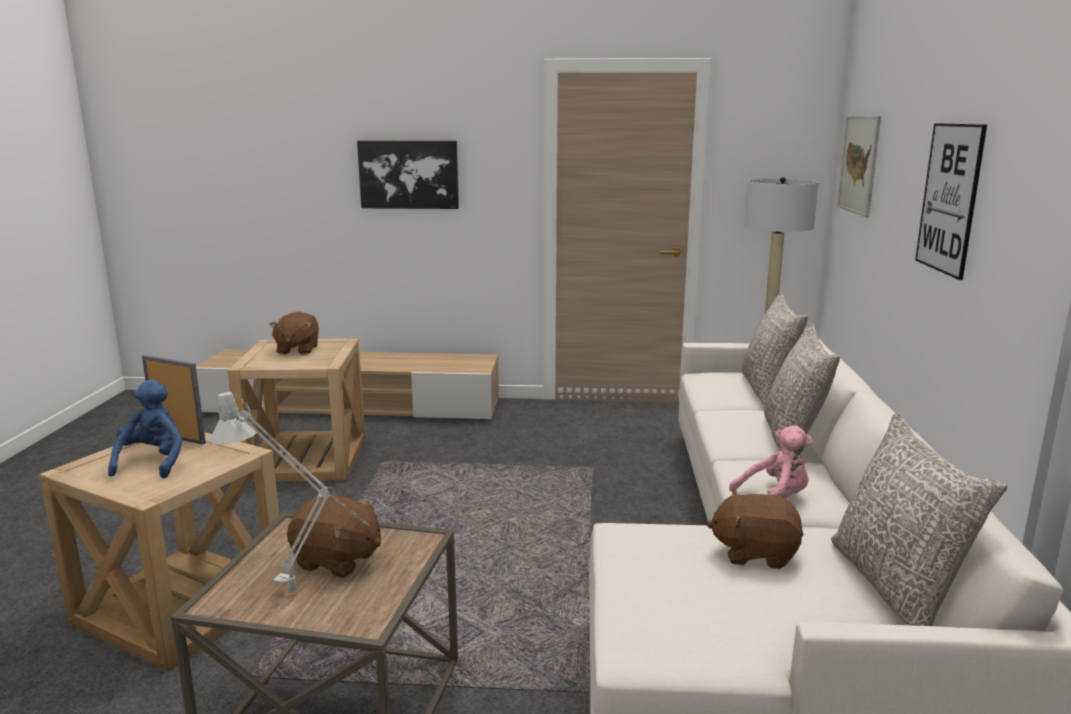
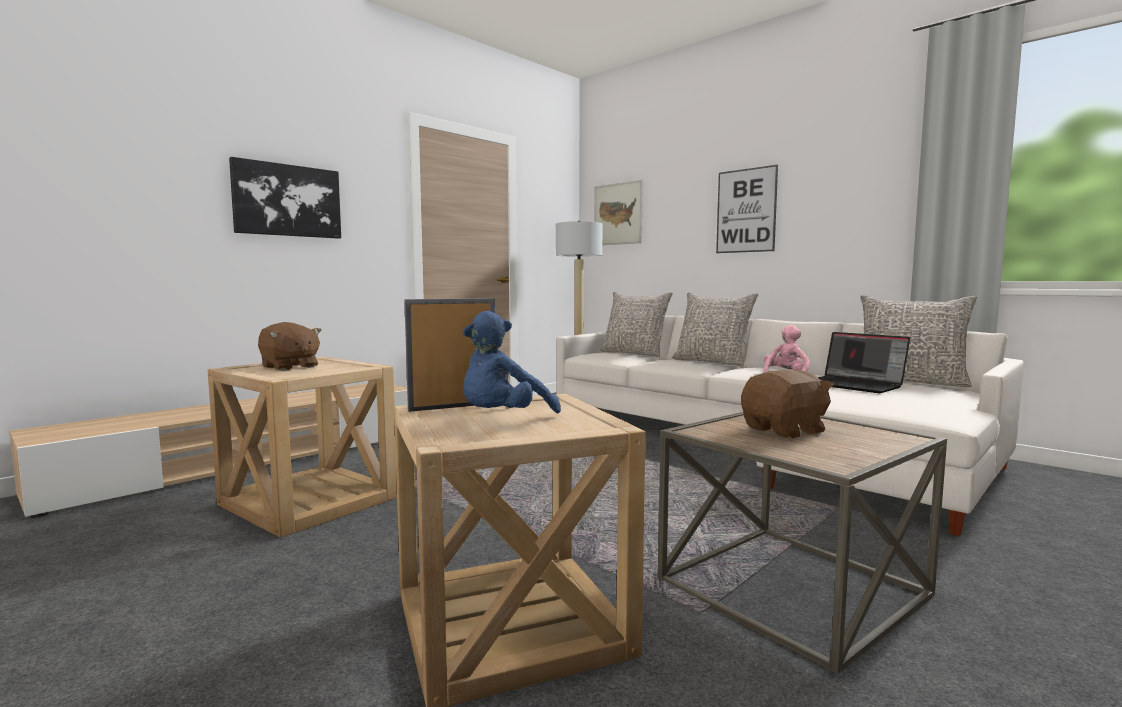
camera: 50 degrees left, 10 degrees down
blue plush toy [108,379,183,478] -> blue plush toy turned 90 degrees counterclockwise [463,311,561,413]
grey table lamp [209,390,369,592] -> none
brown plush toy [707,489,804,569] -> laptop [818,332,910,393]

